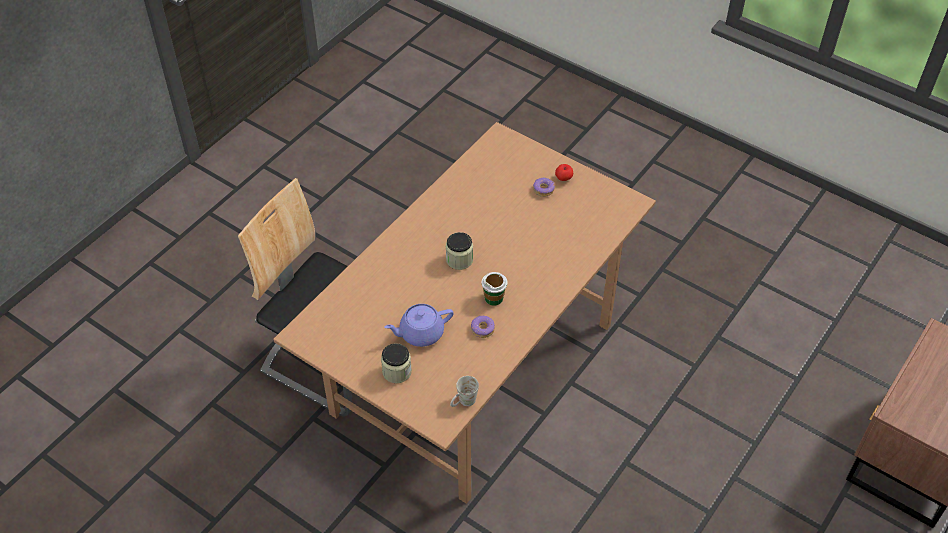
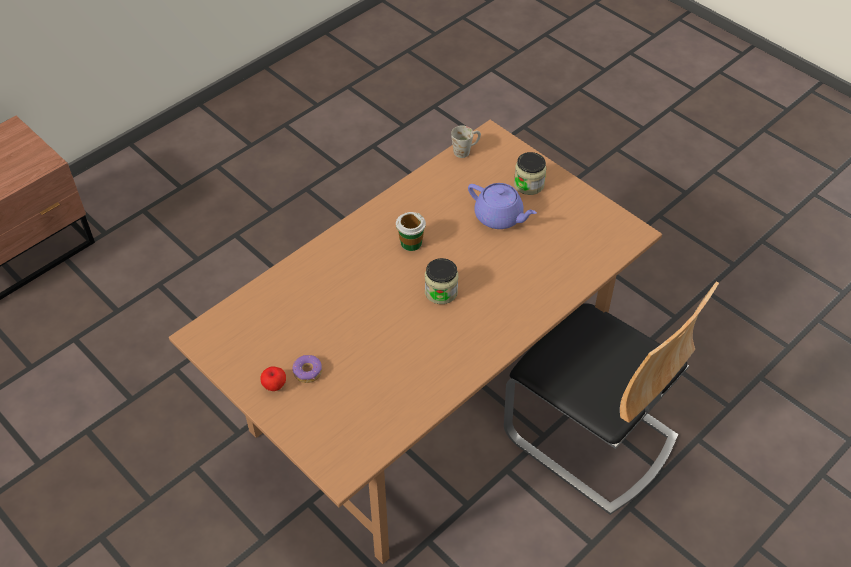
camera: 170 degrees left, 0 degrees up
purple teapot [384,304,453,347] -> purple teapot turned 45 degrees clockwise [468,183,537,229]
donut [471,316,495,338] -> none

